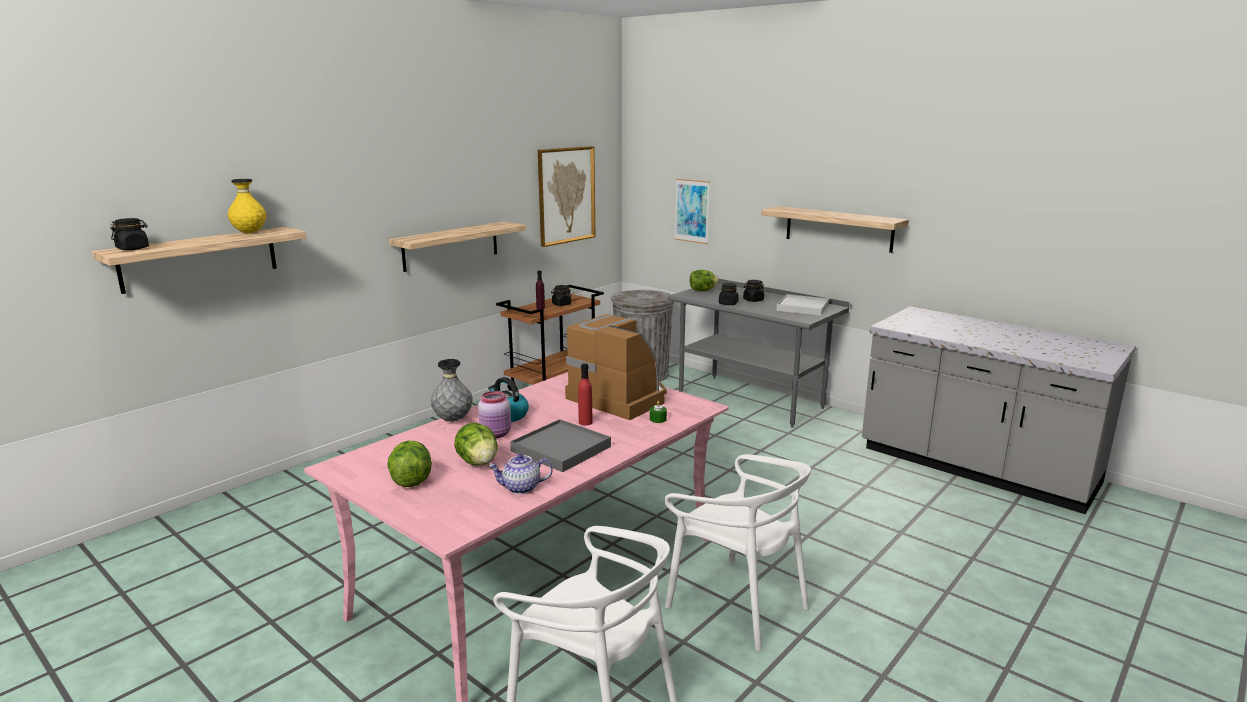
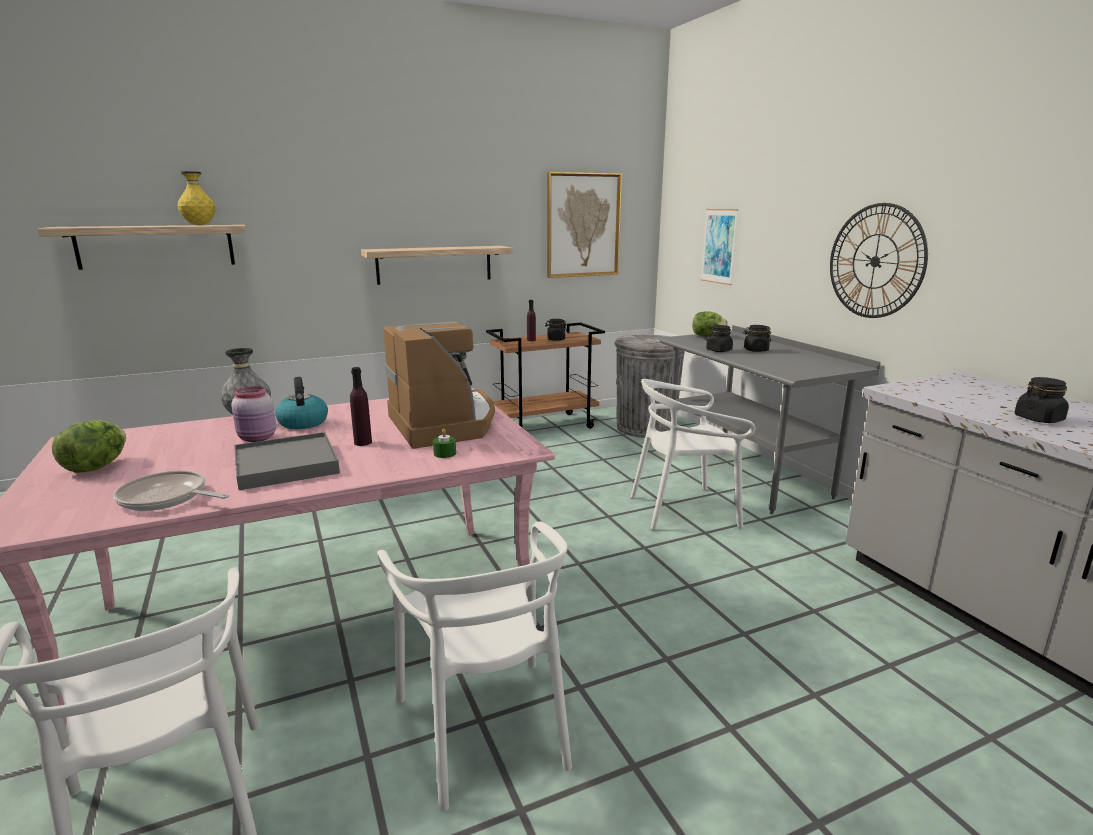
camera: 25 degrees right, 0 degrees up
black jar [110,218,149,250] -> black jar moved to [1014,377,1069,423]
lettuce [454,423,498,466] -> none
teapot [488,454,553,494] -> frying pan [114,470,229,511]
red bottle [578,363,593,426] -> purple bottle [350,367,372,446]
shelf [761,206,909,253] -> wall clock [830,203,928,318]
white tray [776,294,829,316] -> none
none -> white chair [630,379,755,530]

